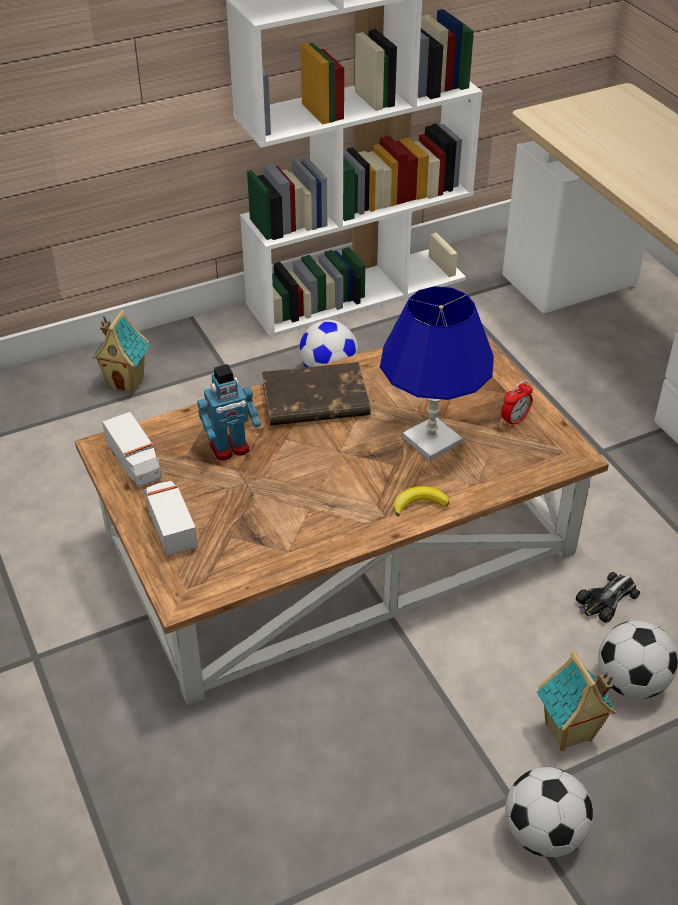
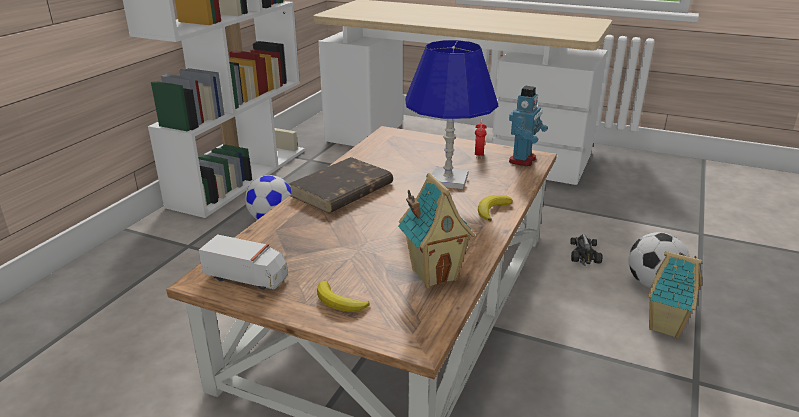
camera: 40 degrees left, 15 degrees down
toy house [92,310,150,393] -> toy house moved to [398,173,475,288]
toy truck [143,481,198,556] -> banana [317,281,370,312]
toy robot [197,364,261,460] -> toy robot moved to [509,86,548,166]
football [505,767,593,857] -> none

